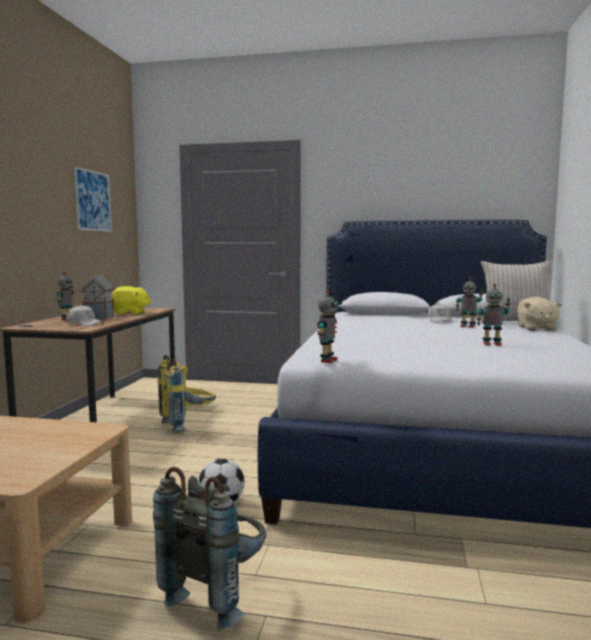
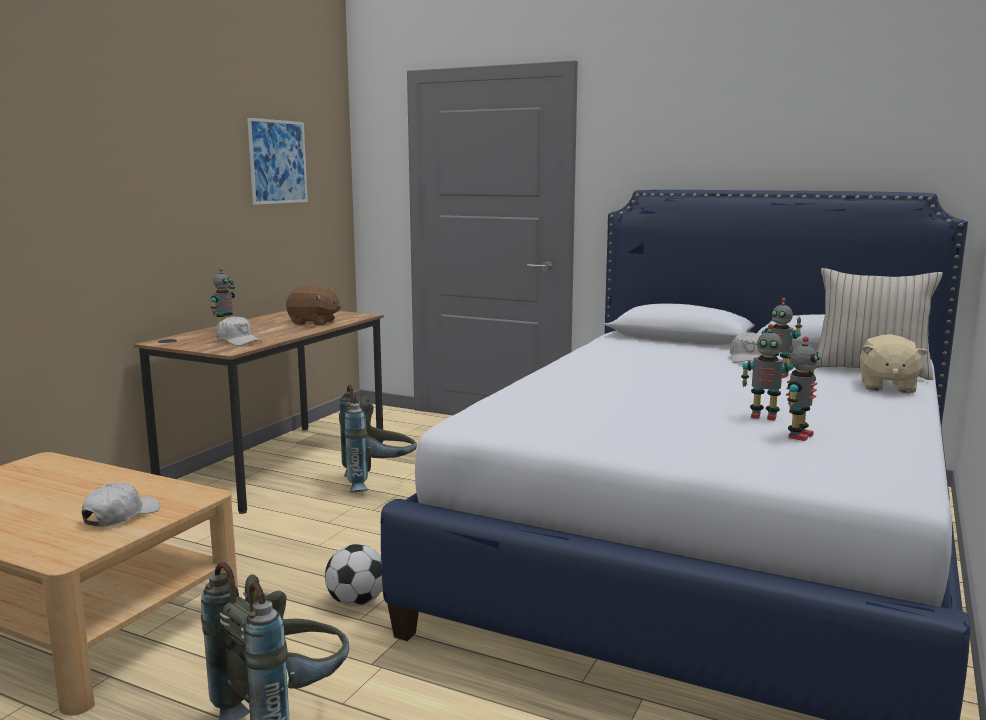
camera: 15 degrees right, 5 degrees up
toy house [80,274,115,320] -> none
yellow plush toy [112,286,152,315] -> brown plush toy [286,285,341,326]
yellow backpack [157,355,216,433] -> grey backpack [339,384,417,492]
toy robot [317,290,338,363] -> toy robot moved to [786,336,821,441]
none -> white cap [82,482,160,527]

